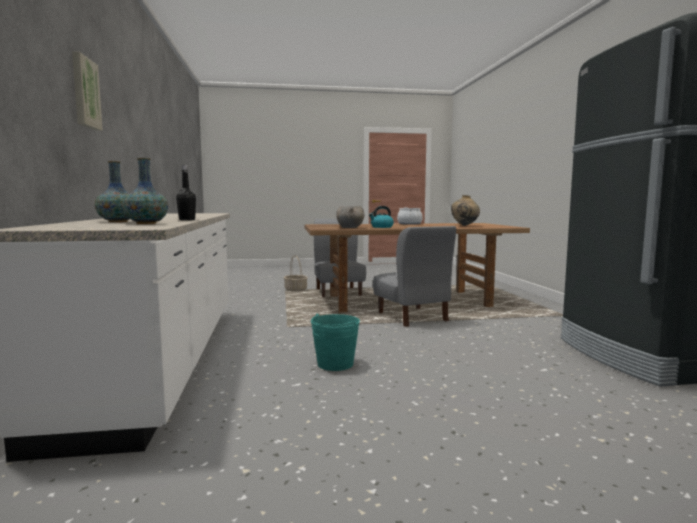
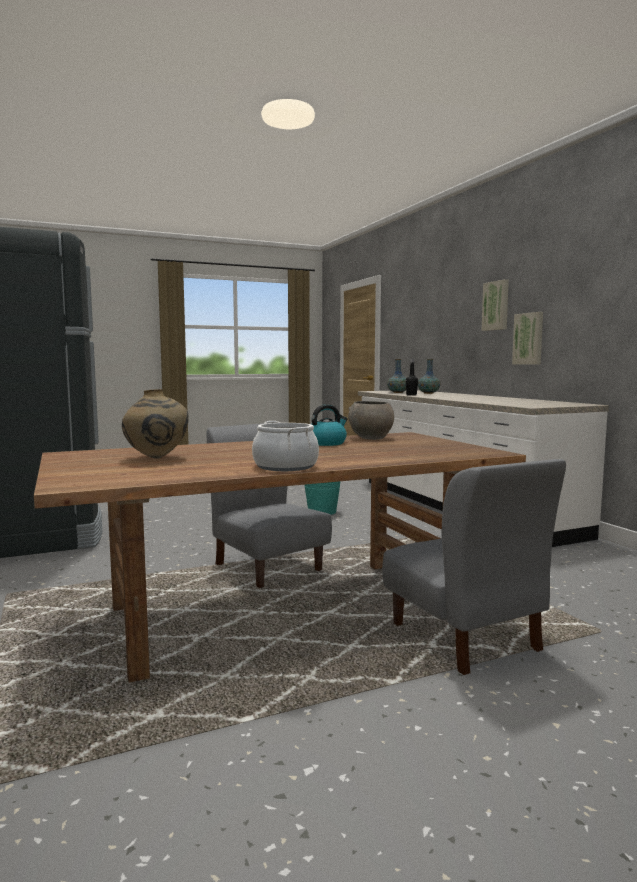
camera: 165 degrees right, 0 degrees up
basket [284,255,308,292] -> none
none -> picture [512,312,543,365]

